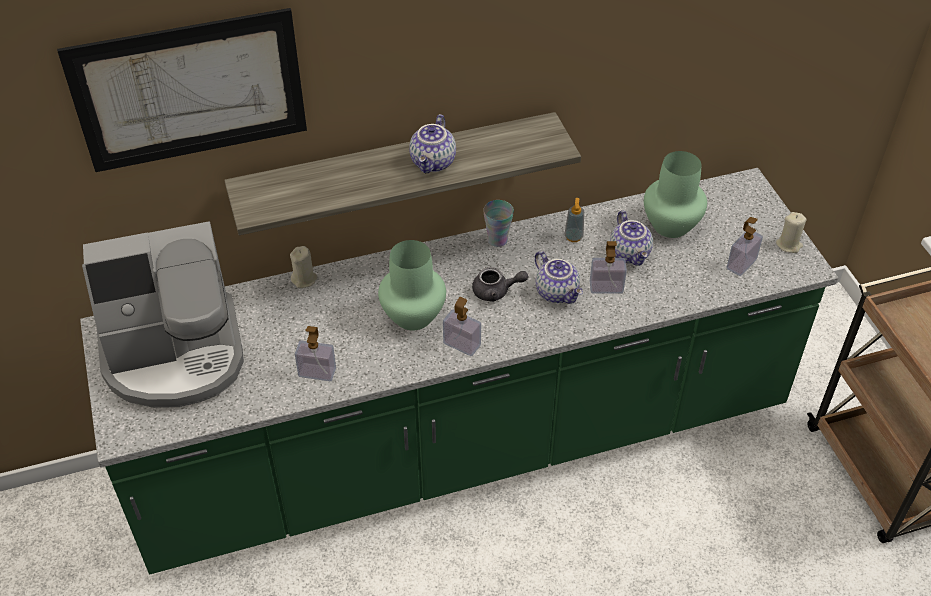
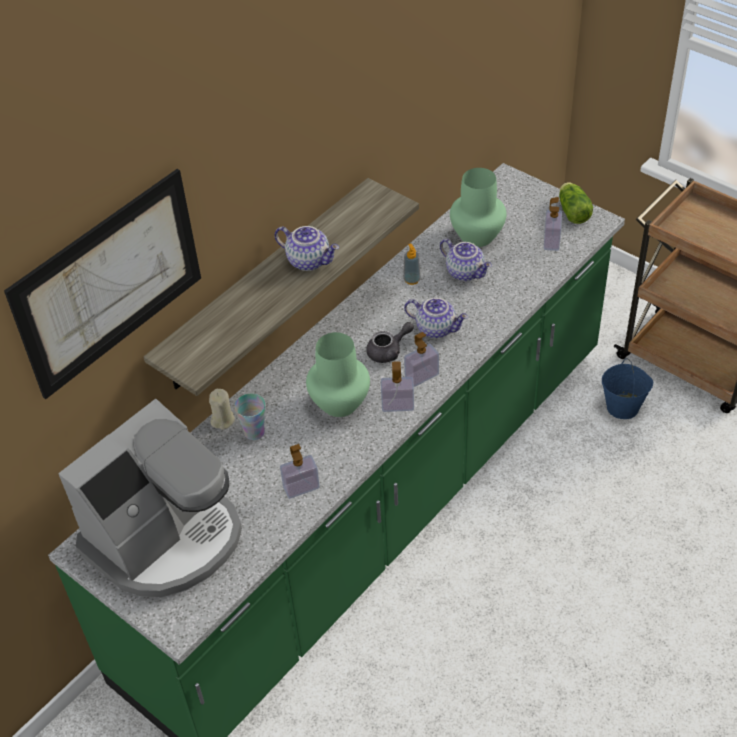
camera: 30 degrees left, 0 degrees up
teapot [409,114,456,173] -> teapot turned 45 degrees counterclockwise [274,226,339,271]
cup [483,200,514,247] -> cup moved to [234,393,265,440]
soap dispenser [590,241,627,294] -> soap dispenser moved to [404,332,439,387]
beige candle [776,212,806,253] -> lettuce [559,182,593,224]
none -> blue bucket [602,358,653,419]

